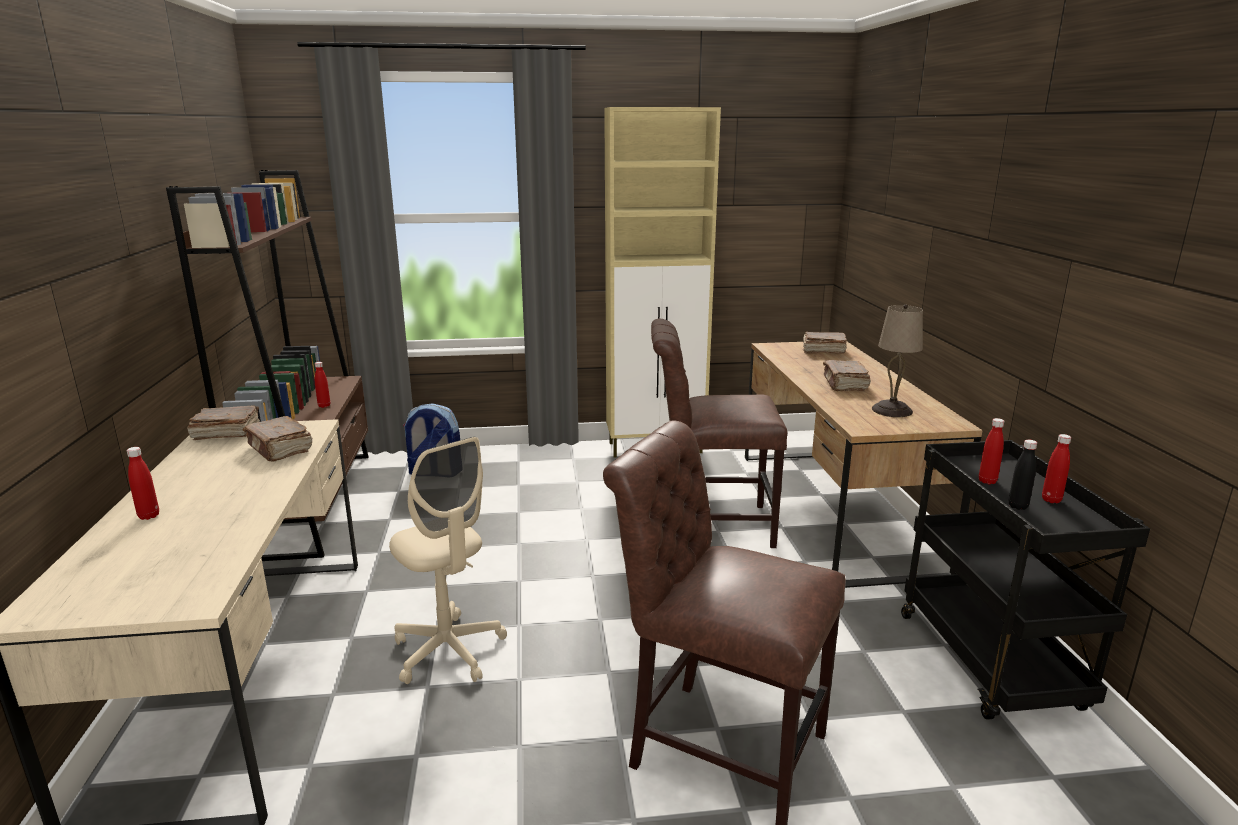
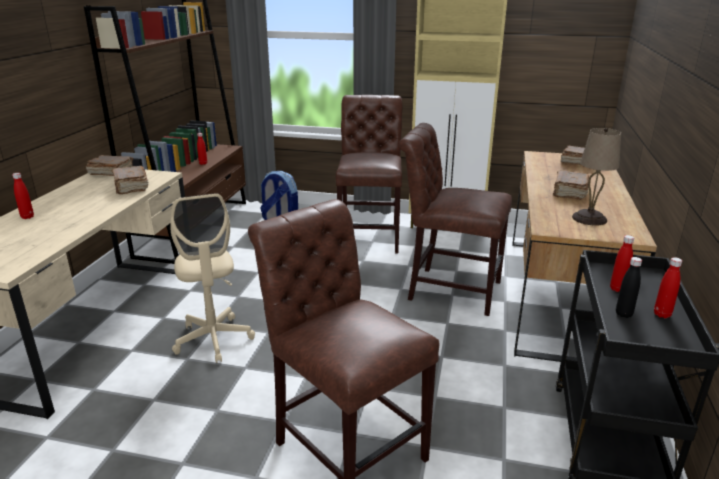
camera: 20 degrees right, 5 degrees up
none -> brown chair [336,95,402,254]

